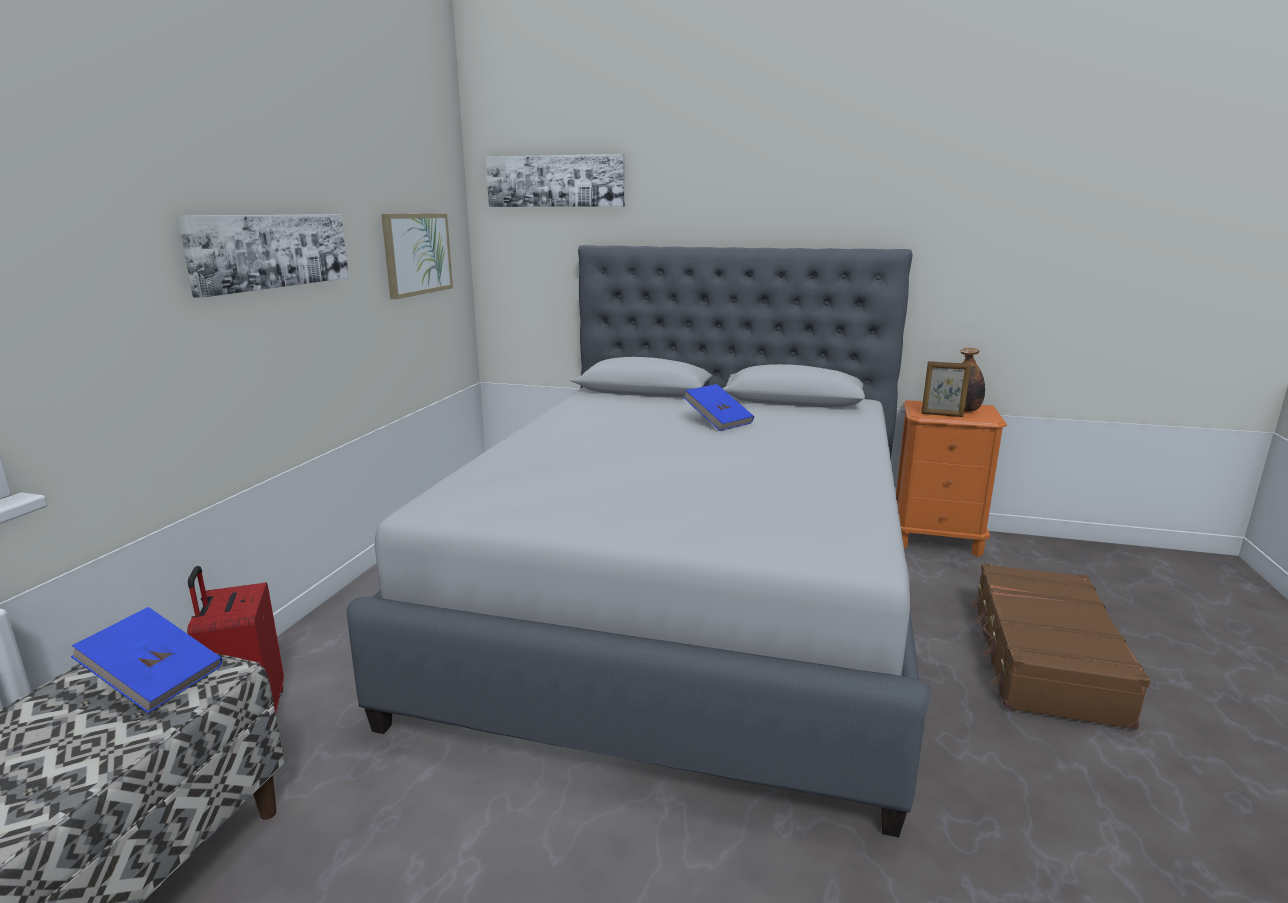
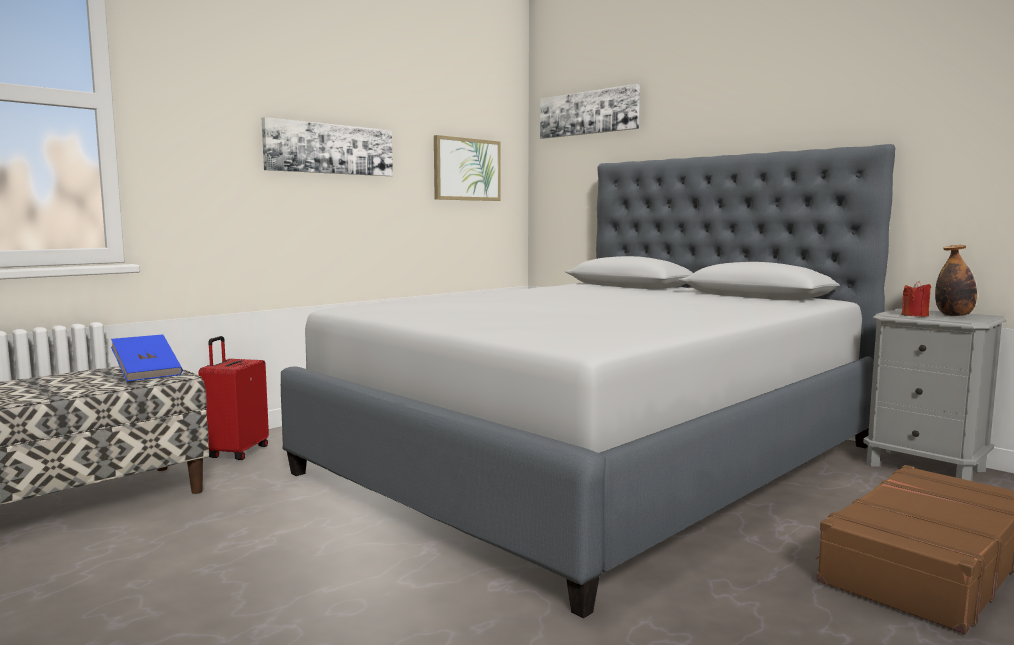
camera: 30 degrees right, 10 degrees down
blue book [683,384,754,431] -> none
orange nightstand [896,400,1007,557] -> grey nightstand [863,308,1007,481]
picture frame [921,361,971,417] -> red candle [902,281,931,317]

